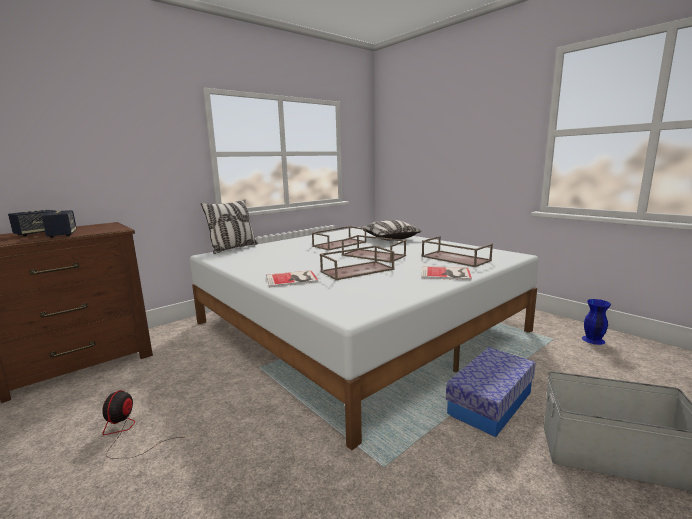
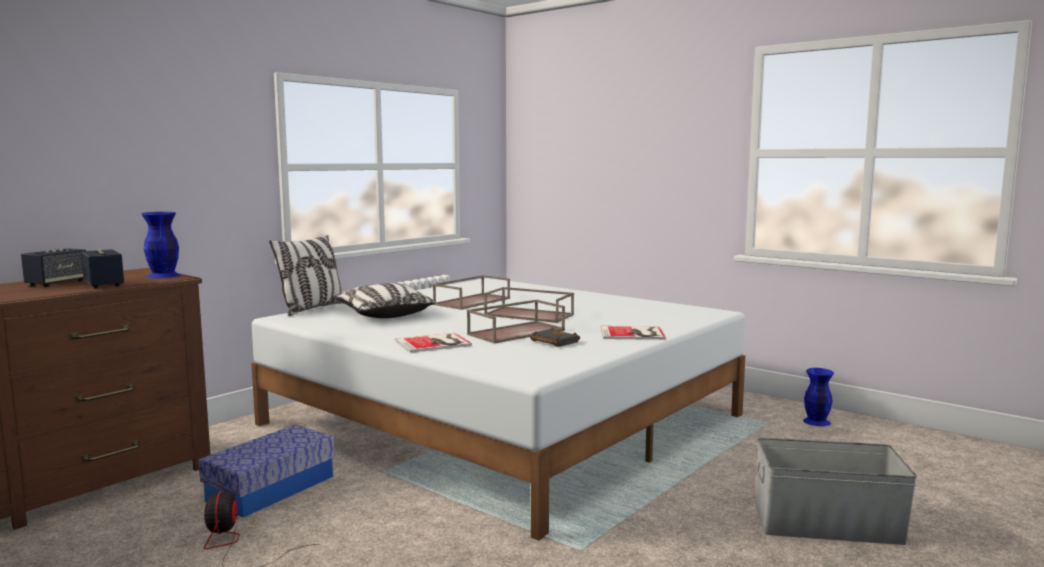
camera: 10 degrees left, 5 degrees down
pillow [361,220,422,241] -> pillow moved to [335,283,436,318]
brown tray [422,236,493,267] -> none
storage box [446,347,536,437] -> storage box moved to [199,425,335,517]
none -> blue vase [142,212,181,278]
none -> black book [530,328,580,347]

